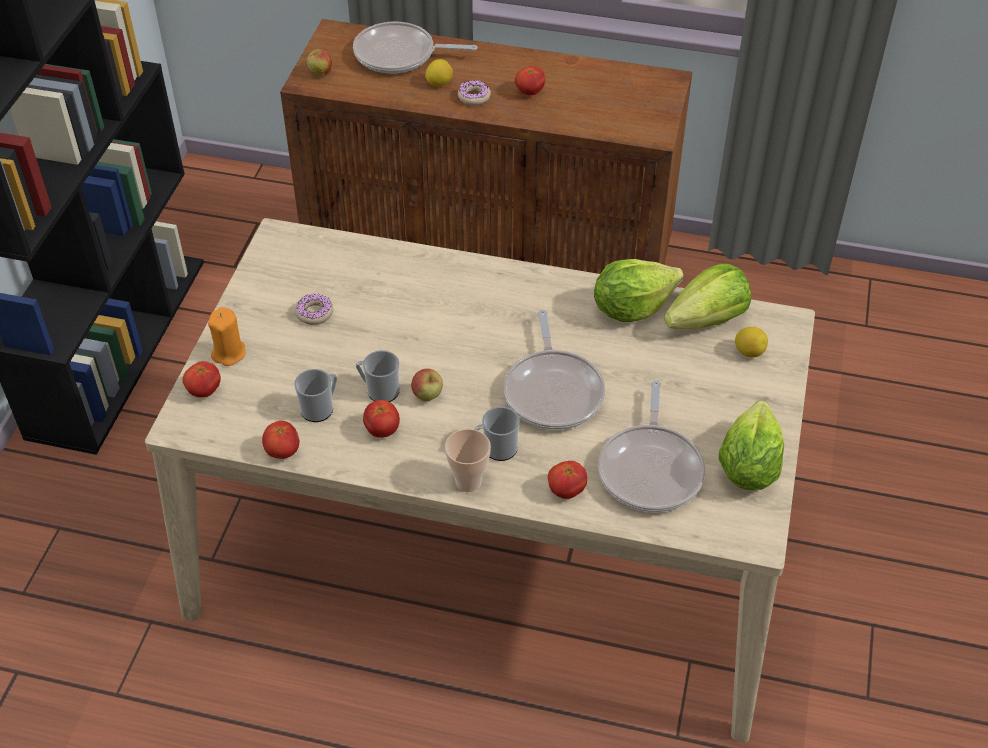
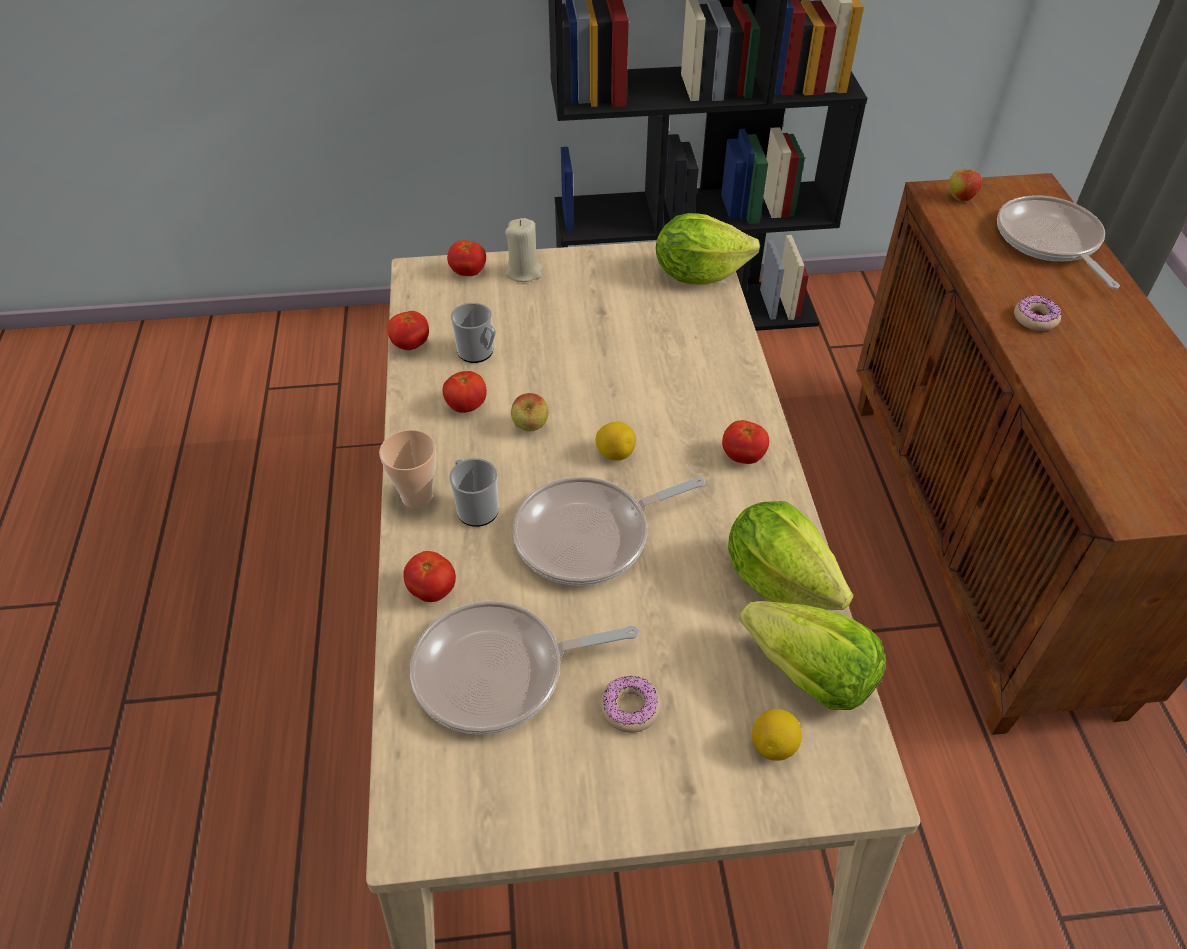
camera: 70 degrees right, 0 degrees up
orange candle [208,307,246,366] -> beige candle [505,218,543,282]
donut [295,294,333,325] -> donut moved to [600,675,662,733]
mug [356,350,400,402] -> none
lemon [425,59,453,86] -> lemon moved to [595,422,636,461]
tomato [515,66,545,95] -> tomato moved to [722,420,769,464]
lettuce [718,400,784,490] -> lettuce moved to [656,213,760,284]

